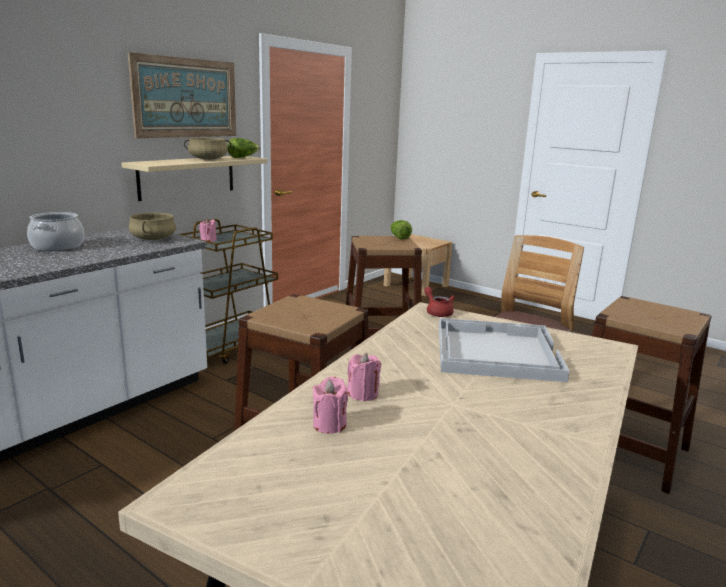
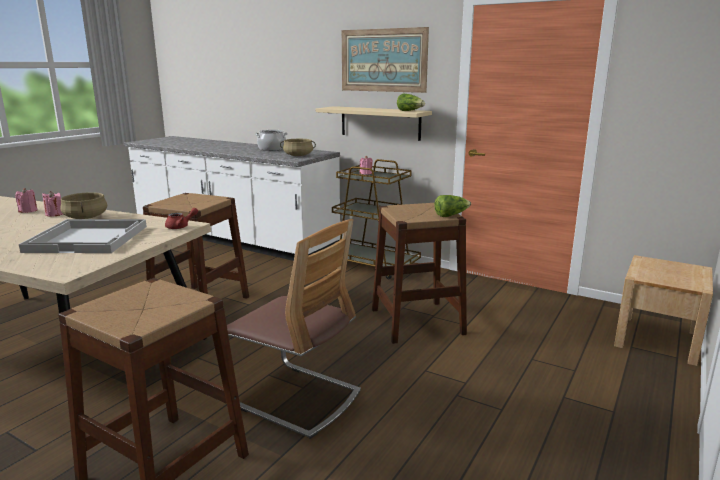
camera: 85 degrees right, 0 degrees up
beige cooking pot [184,138,231,160] -> beige cooking pot moved to [60,192,107,219]

